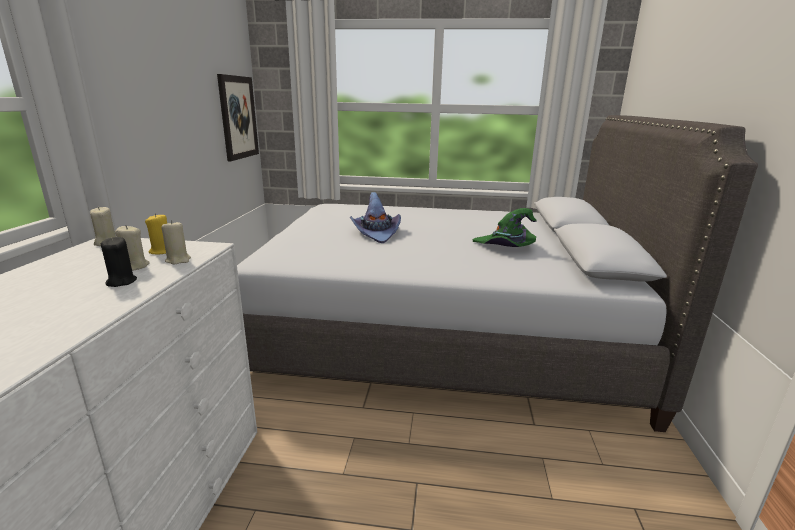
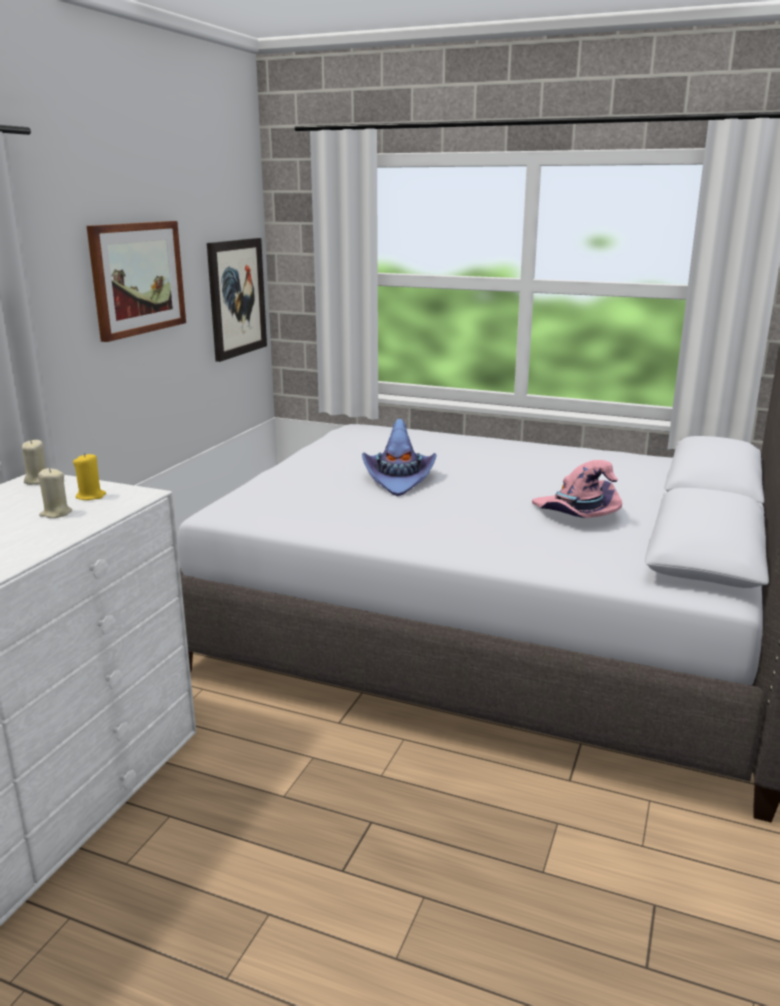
camera: 15 degrees right, 0 degrees up
black candle [101,237,137,287] -> none
beige candle [161,220,191,264] -> none
green hat [473,208,537,247] -> pink hat [532,460,622,518]
none -> picture [87,221,186,342]

